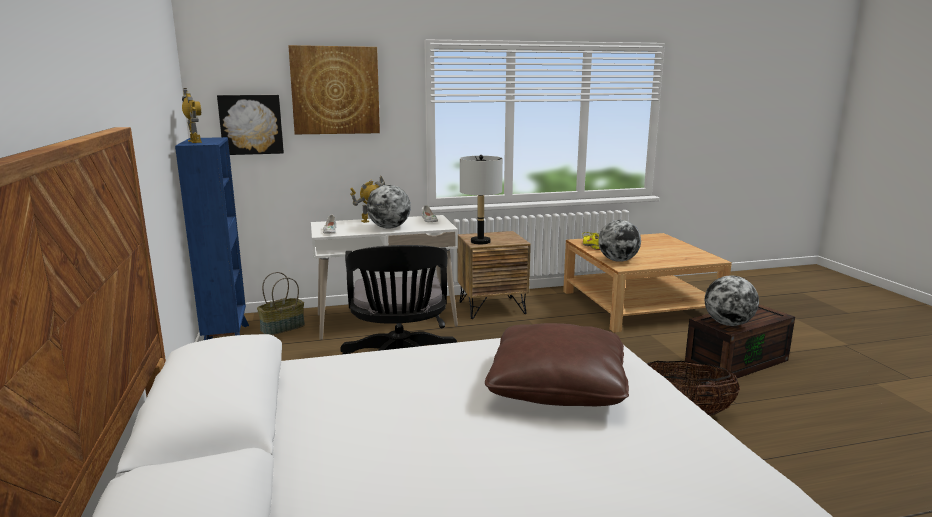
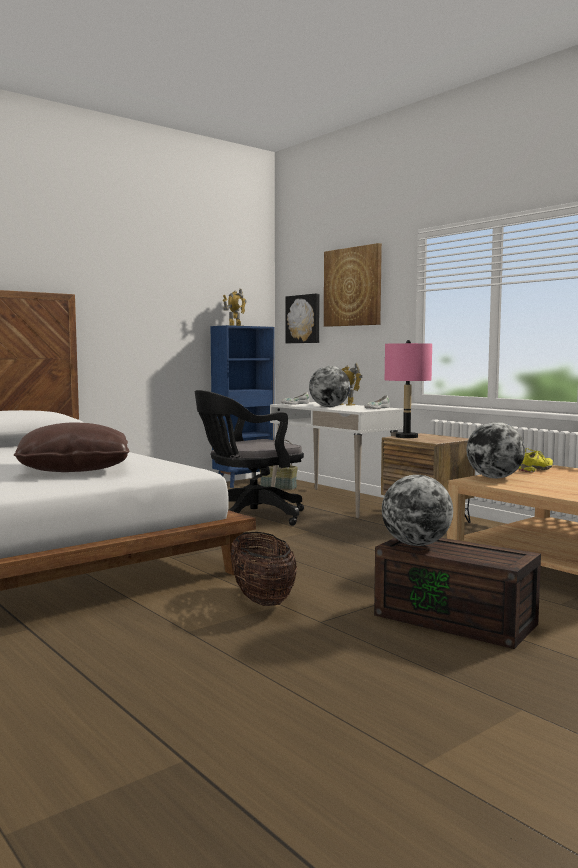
camera: 65 degrees right, 10 degrees down
grey table lamp [460,155,503,244] -> pink table lamp [385,340,432,438]

